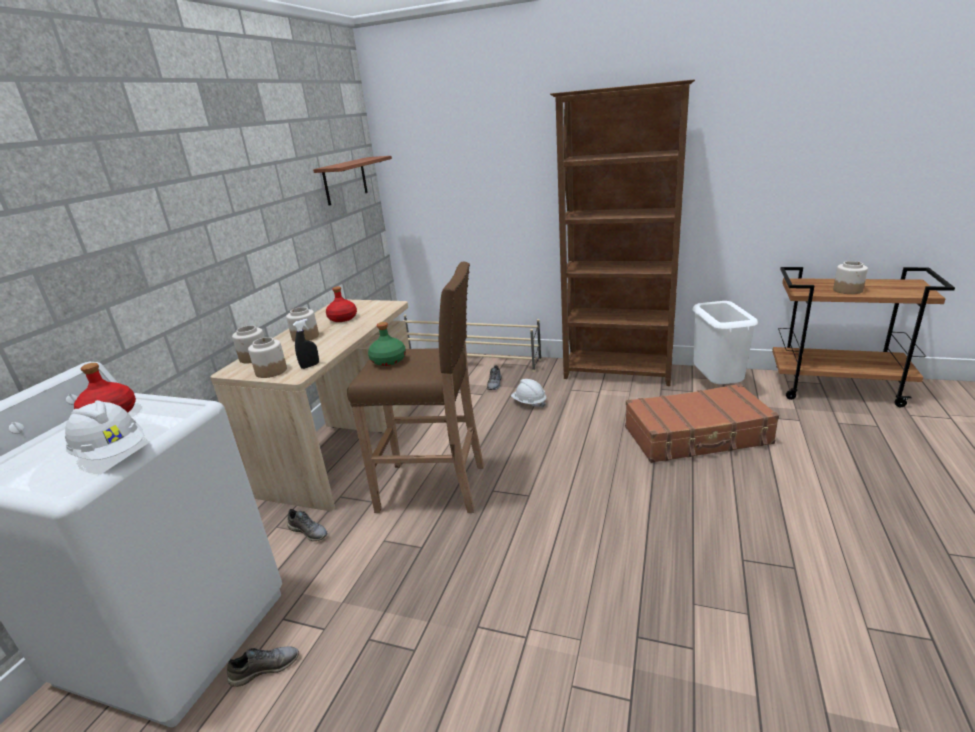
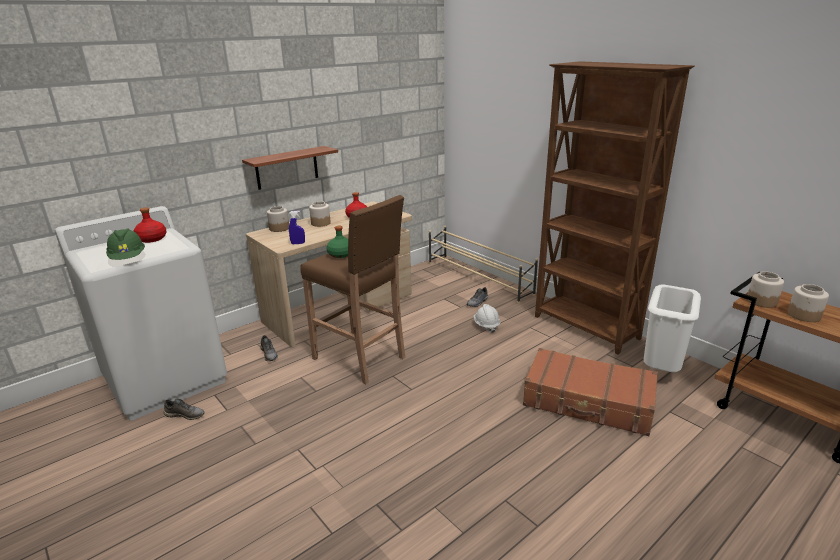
camera: 30 degrees right, 0 degrees up
white hard hat [65,400,144,460] -> green hard hat [106,228,145,260]
jar [248,337,287,378] -> jar moved to [747,271,784,308]
black spray bottle [293,319,319,369] -> blue spray bottle [289,211,305,244]
shelf [313,156,392,205] -> shelf moved to [242,146,338,190]

